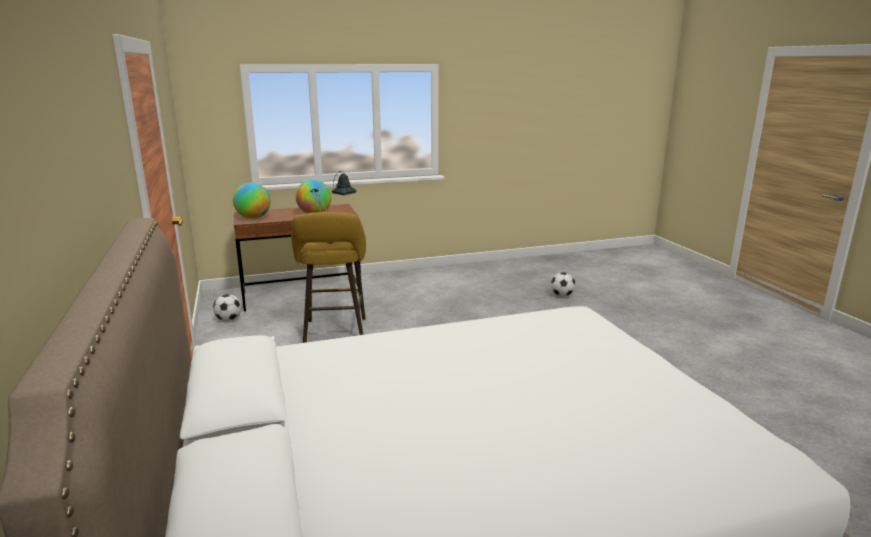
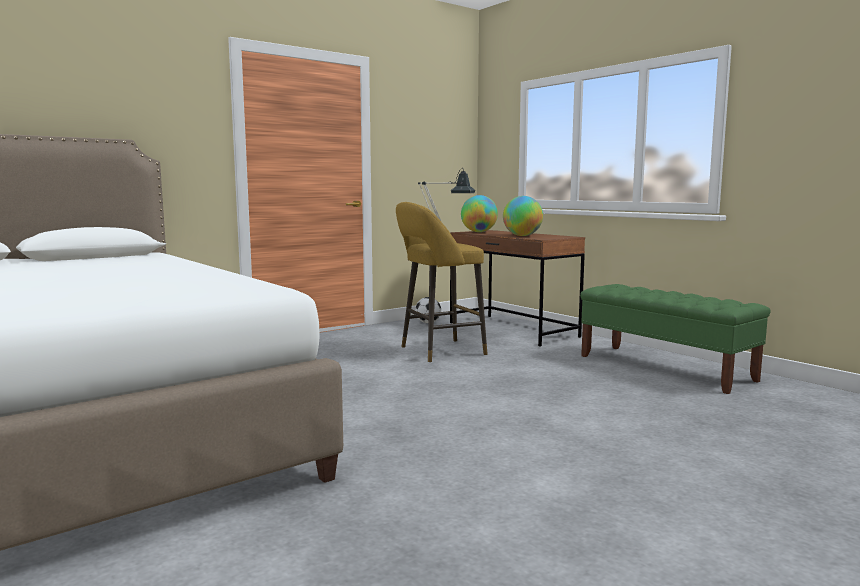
camera: 70 degrees right, 10 degrees down
football [551,272,575,297] -> none
none -> green bench [580,284,771,394]

